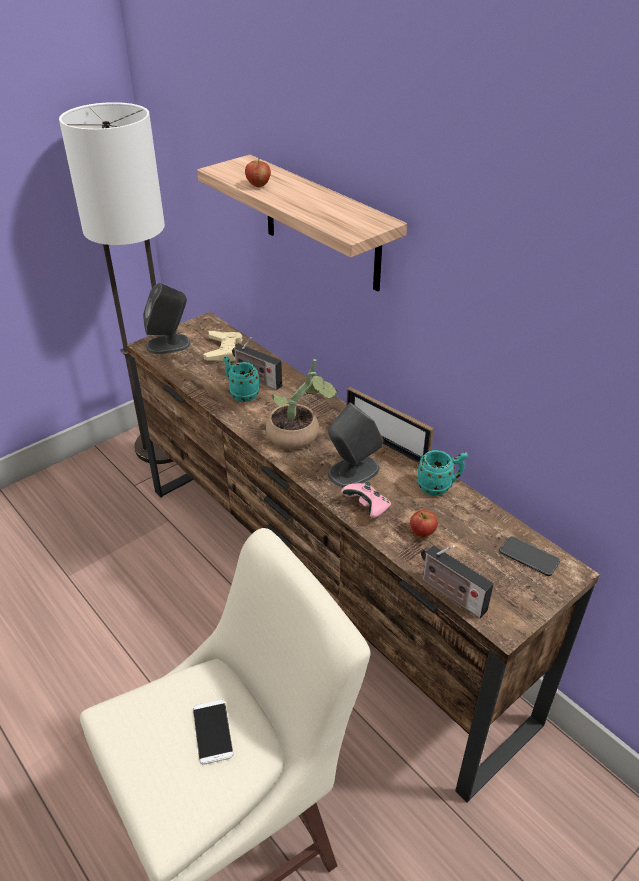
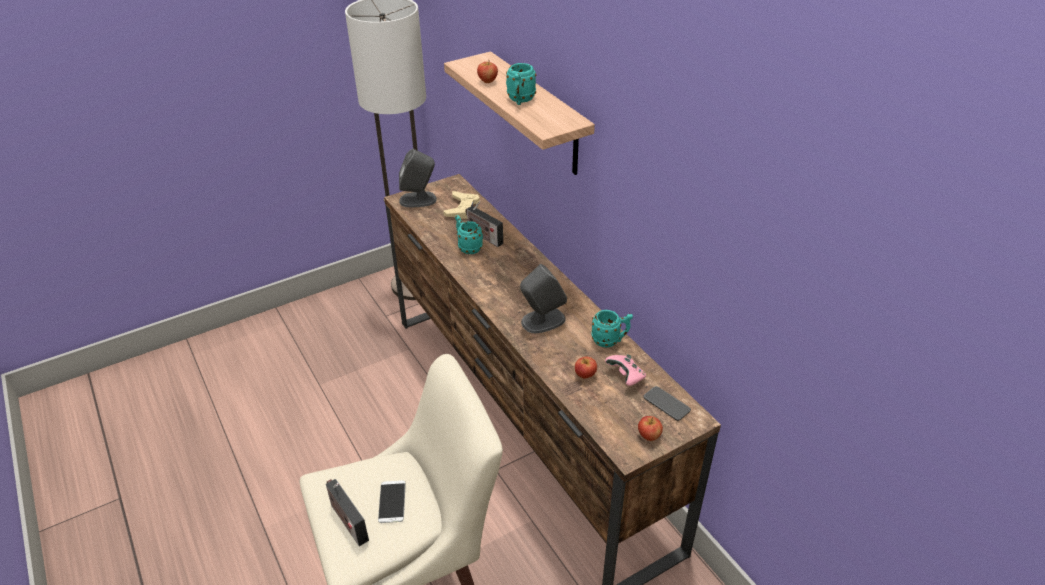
camera: 10 degrees right, 0 degrees up
potted plant [266,359,338,450] -> none
pink game controller [341,481,391,518] -> pink game controller moved to [605,354,646,386]
picture frame [347,387,434,464] -> none
radio [421,545,494,618] -> radio moved to [326,479,369,546]
none -> turquoise mug [506,63,537,105]
none -> apple [638,416,663,441]

